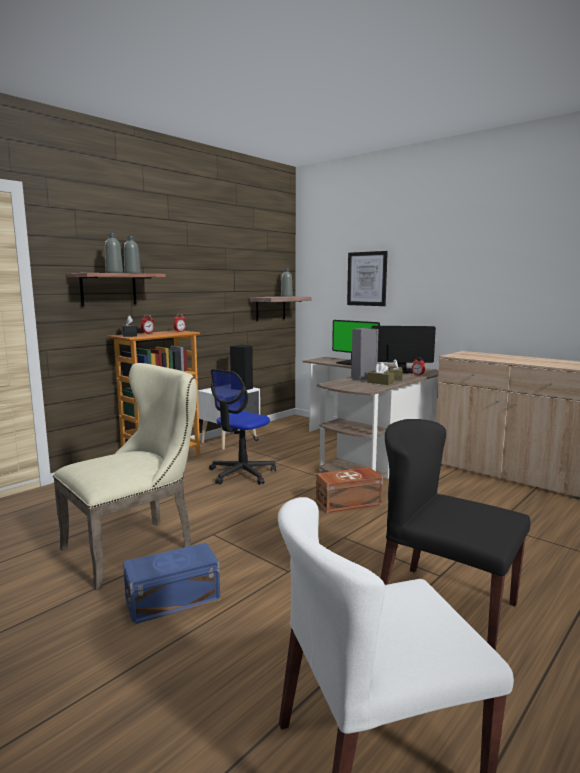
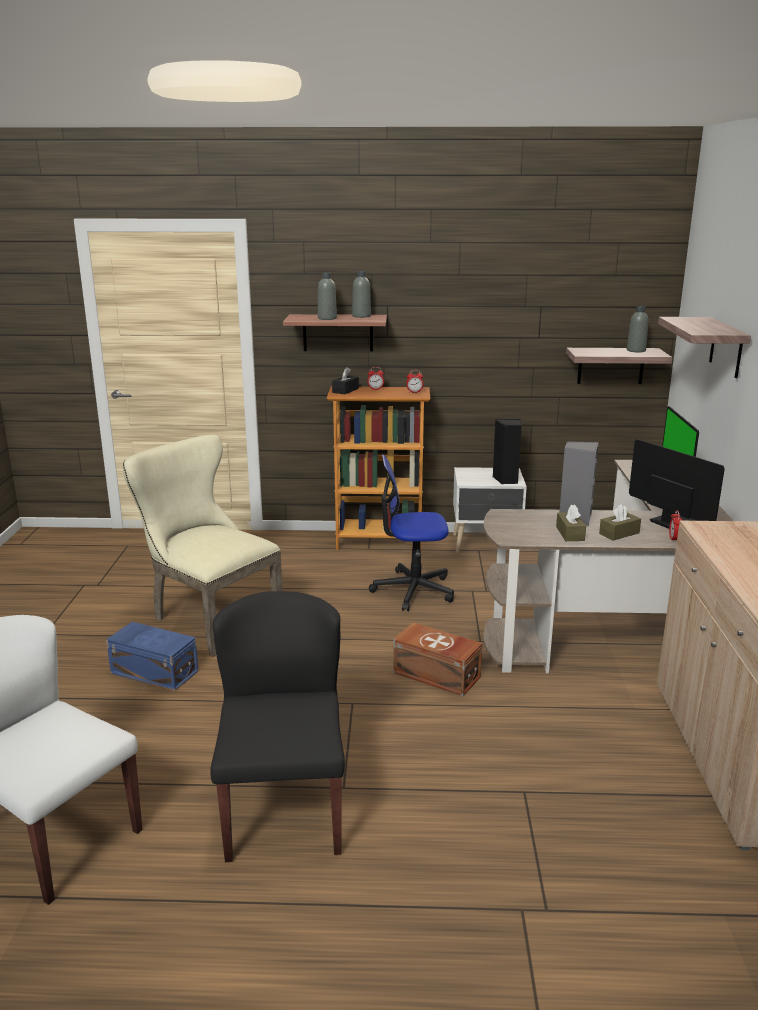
camera: 50 degrees right, 10 degrees up
beige chair [53,363,197,590] -> beige chair turned 150 degrees counterclockwise [123,435,282,657]
picture [347,251,388,306] -> shelf [658,317,751,378]

